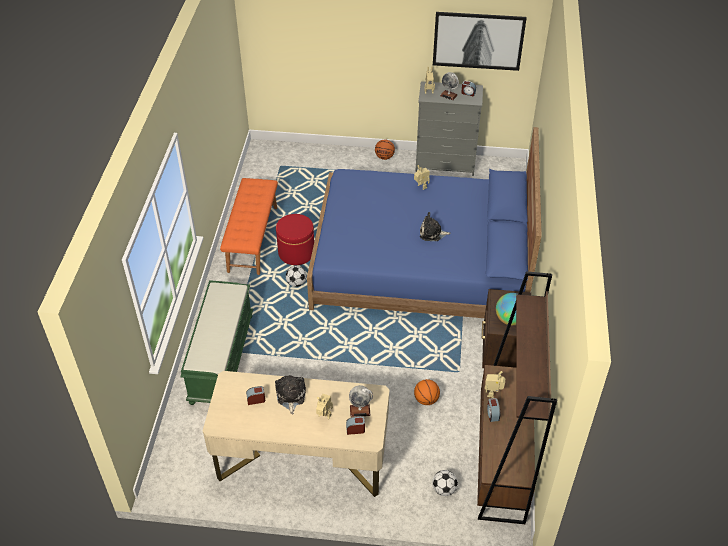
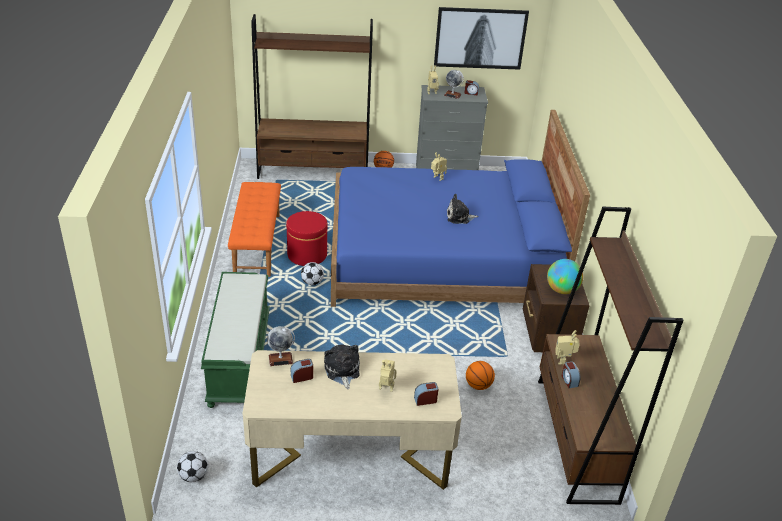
camera: 10 degrees left, 10 degrees down
globe [349,385,373,417] -> globe moved to [267,326,295,366]
football [432,470,458,496] -> football moved to [177,451,208,482]
none -> brown bookcase [251,14,373,179]

